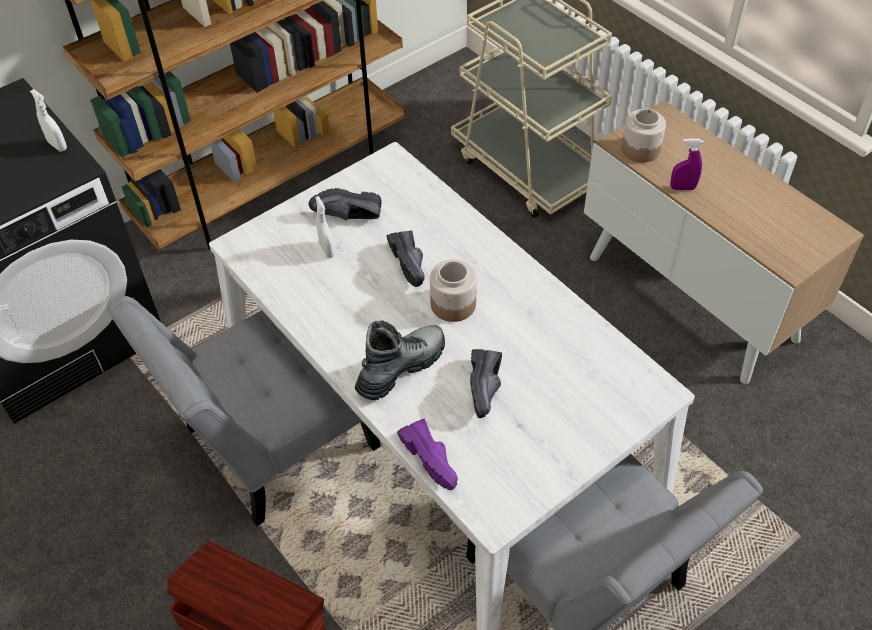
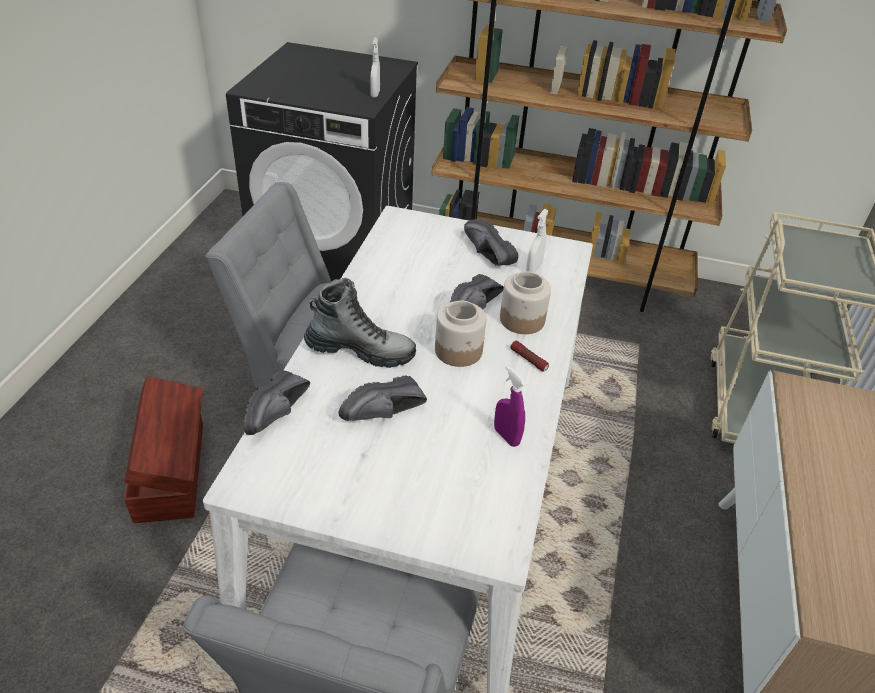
camera: 50 degrees right, 10 degrees down
white spray bottle [315,196,335,258] -> white spray bottle moved to [526,209,548,273]
purple shoe [397,419,458,490] -> black shoe [244,370,310,435]
jar [622,109,666,162] -> jar moved to [500,271,551,334]
purple spray bottle [670,139,703,190] -> purple spray bottle moved to [494,366,526,447]
none -> flashlight [510,340,549,372]

